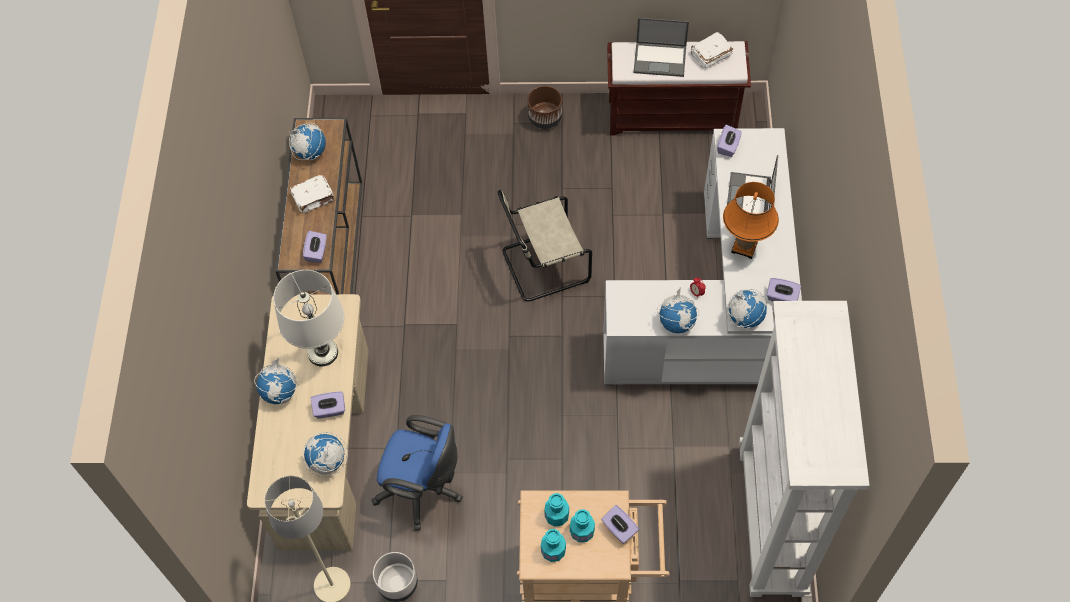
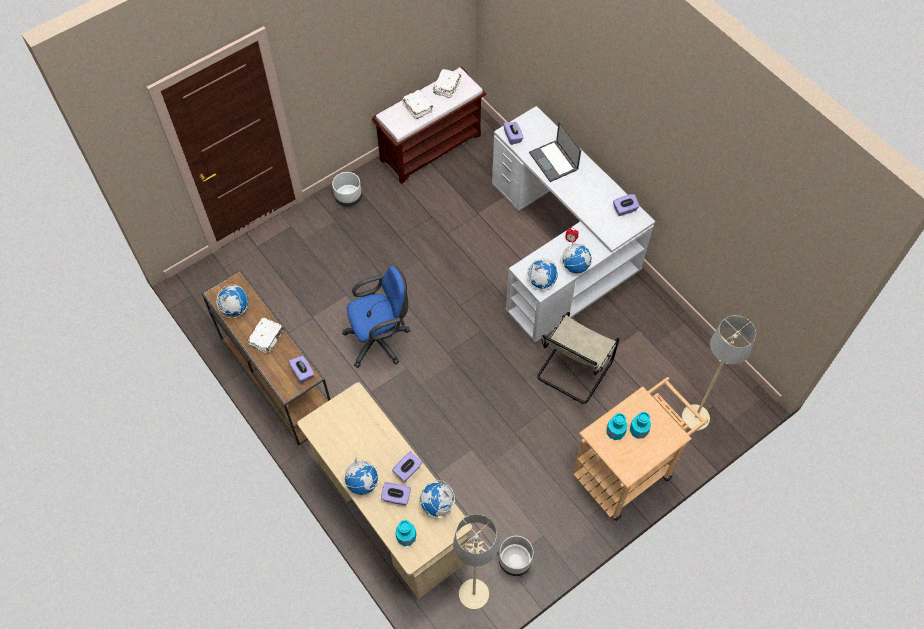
camera: 40 degrees left, 0 degrees up
white table lamp [273,270,344,366] -> none
blue office chair [372,415,463,530] -> blue office chair moved to [342,266,410,368]
beige chair [498,190,592,302] -> beige chair moved to [537,312,619,404]
brown planter [527,86,562,129] -> white planter [332,172,362,207]
turquoise bottle [541,529,566,562] -> turquoise bottle moved to [395,520,416,546]
purple tissue box [601,505,639,544] -> purple tissue box moved to [381,482,411,505]
laptop [633,18,689,77] -> white book [402,90,433,119]
orange table lamp [723,182,779,259] -> none
globe [726,289,767,329] -> globe moved to [527,258,558,290]
white bookcase [739,301,869,597] -> none
none -> beige floor lamp [682,315,756,431]

